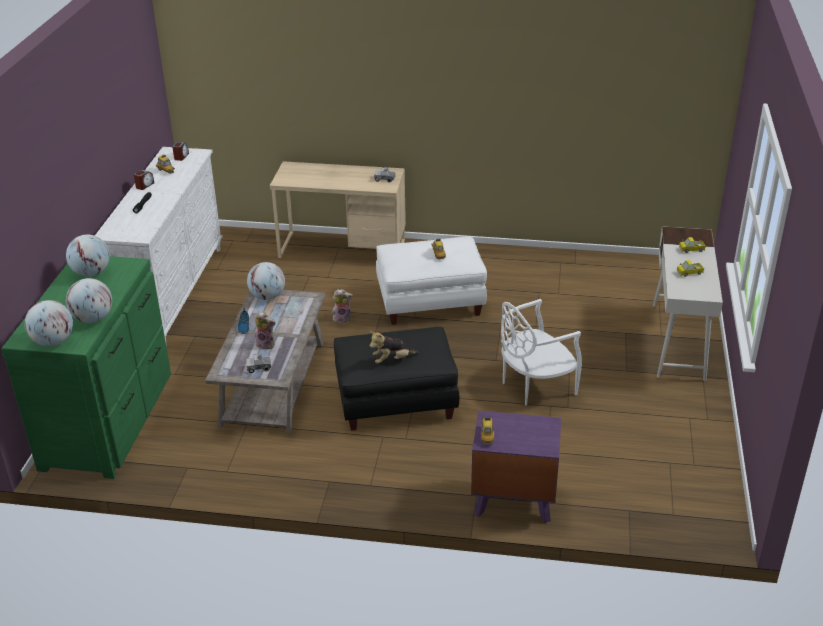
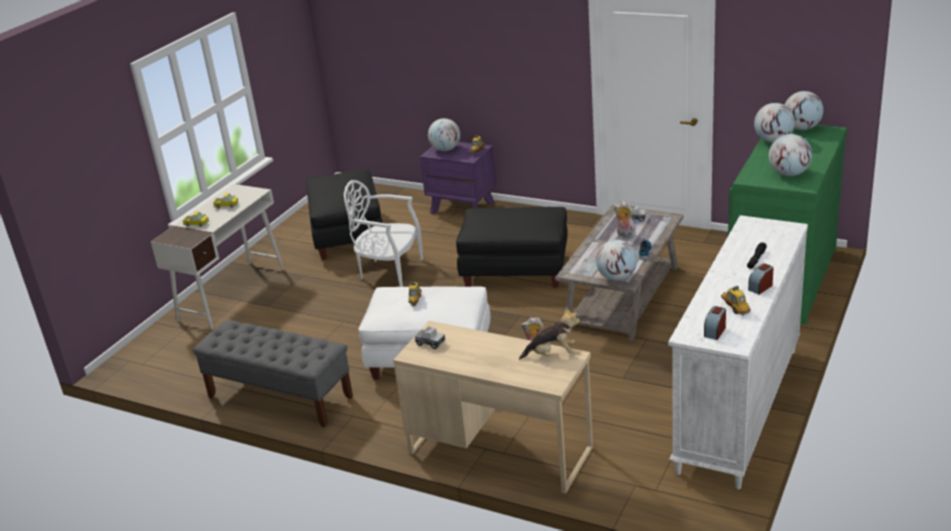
camera: 160 degrees left, 5 degrees down
plush toy [370,331,419,364] -> plush toy moved to [519,307,580,360]
white chair [501,299,582,406] -> white chair turned 150 degrees counterclockwise [344,180,423,287]
none -> grey bench [193,320,353,428]
none -> black ottoman [306,169,383,260]
none -> globe [428,118,460,151]

